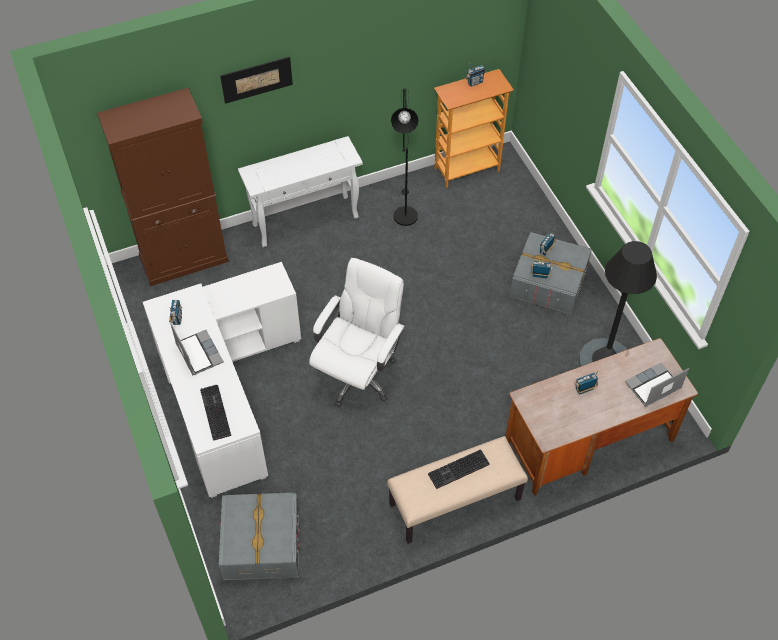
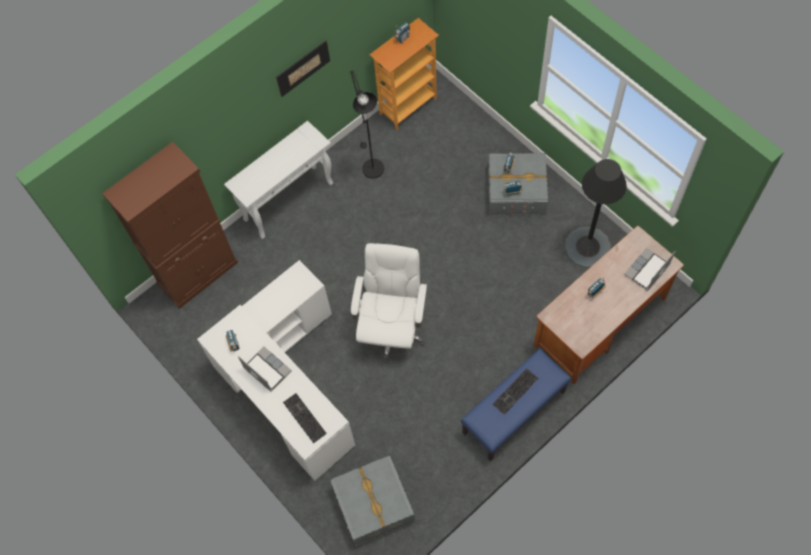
camera: 15 degrees left, 10 degrees up
picture [220,56,293,104] -> picture moved to [276,40,330,97]
beige bench [387,436,528,544] -> blue bench [461,349,571,461]

